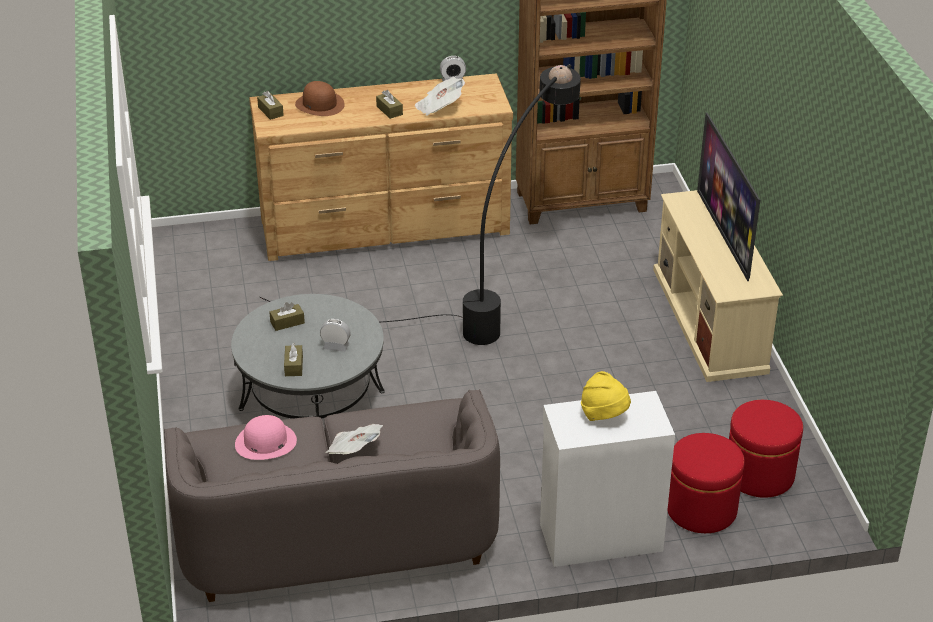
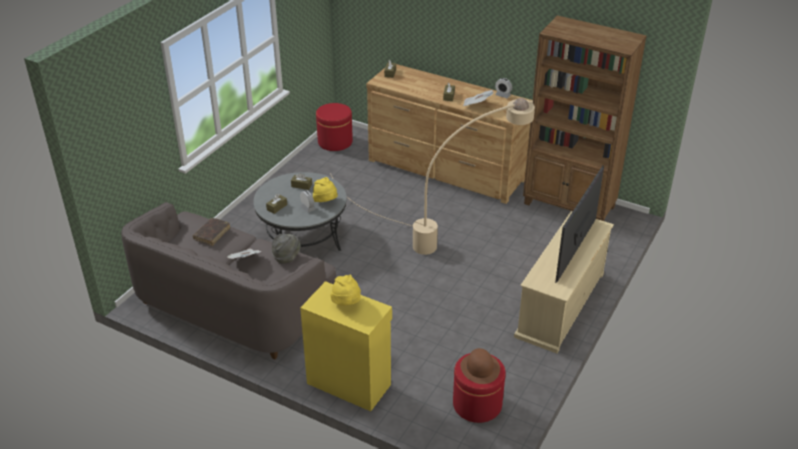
camera: 40 degrees right, 0 degrees up
pink hat [235,415,297,460] -> brown book [193,218,230,246]
black floor lamp [259,64,581,345] -> beige floor lamp [330,98,535,255]
brown hat [295,81,345,116] -> brown hat moved to [460,348,500,384]
white cabinet [540,391,675,567] -> yellow cabinet [300,281,392,411]
red ottoman [667,433,745,533] -> red ottoman moved to [316,103,353,151]
none -> grey hat [272,234,301,264]
none -> yellow hat [313,177,338,202]

